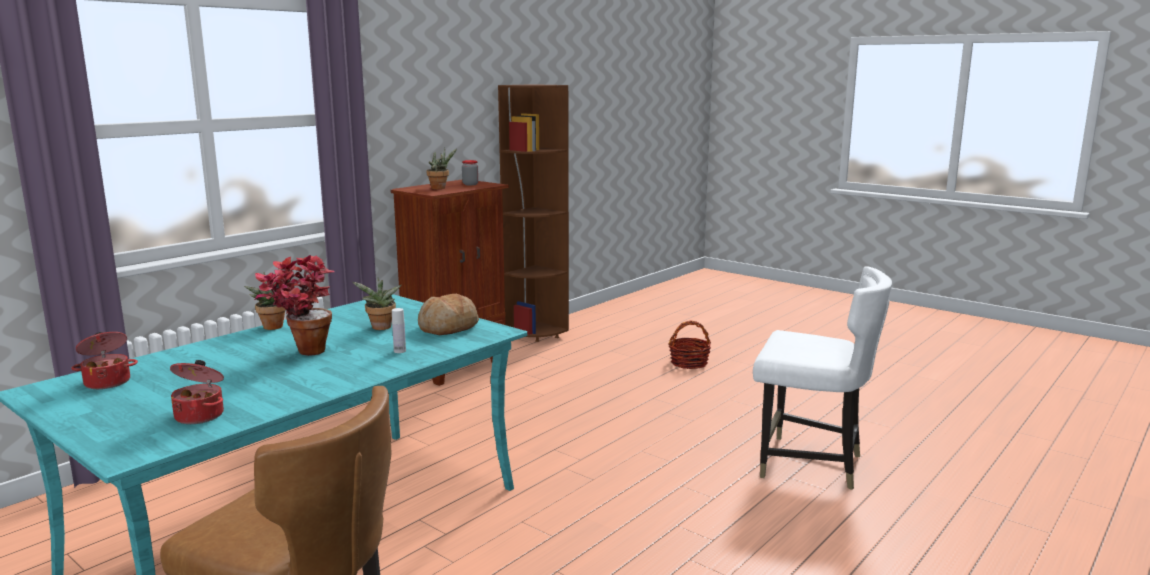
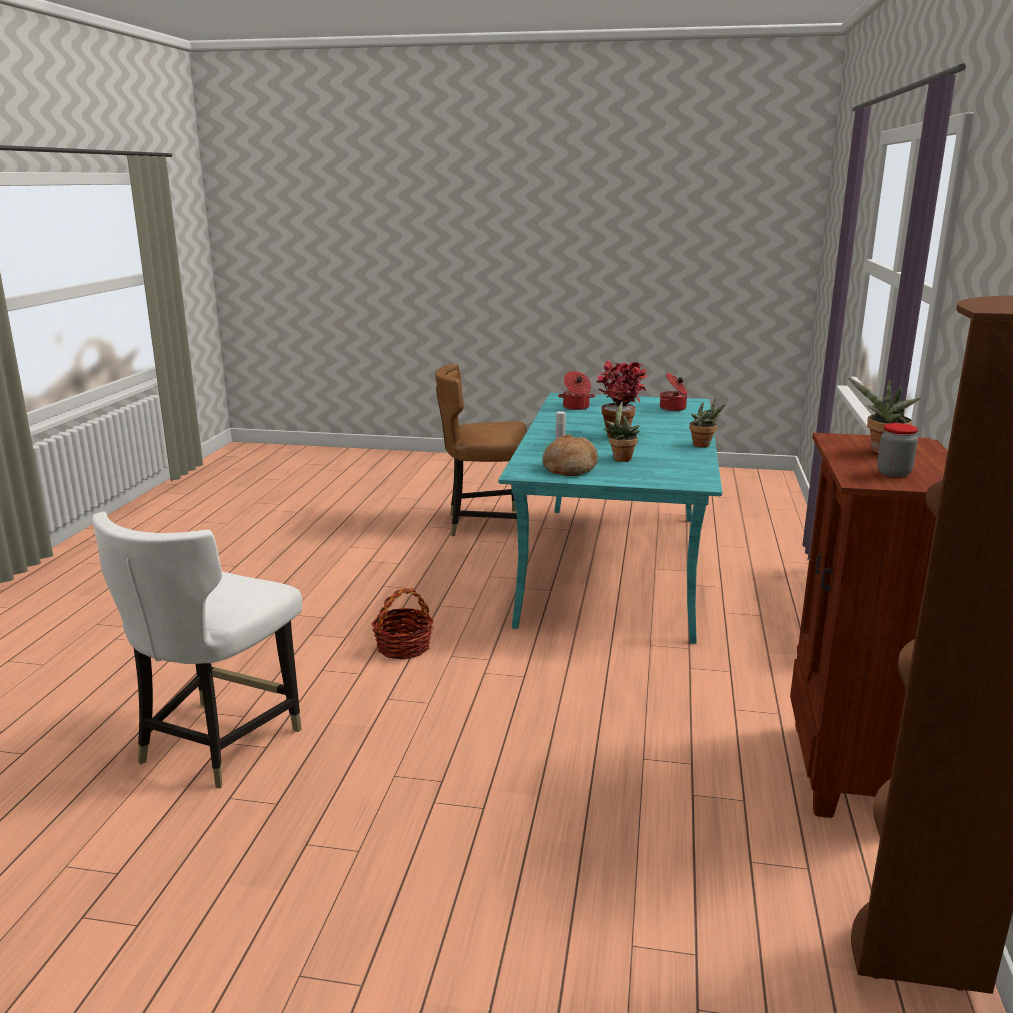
camera: 150 degrees right, 5 degrees up
basket [669,320,711,369] -> basket moved to [371,588,434,659]
white chair [753,267,892,490] -> white chair turned 60 degrees counterclockwise [92,511,302,788]

